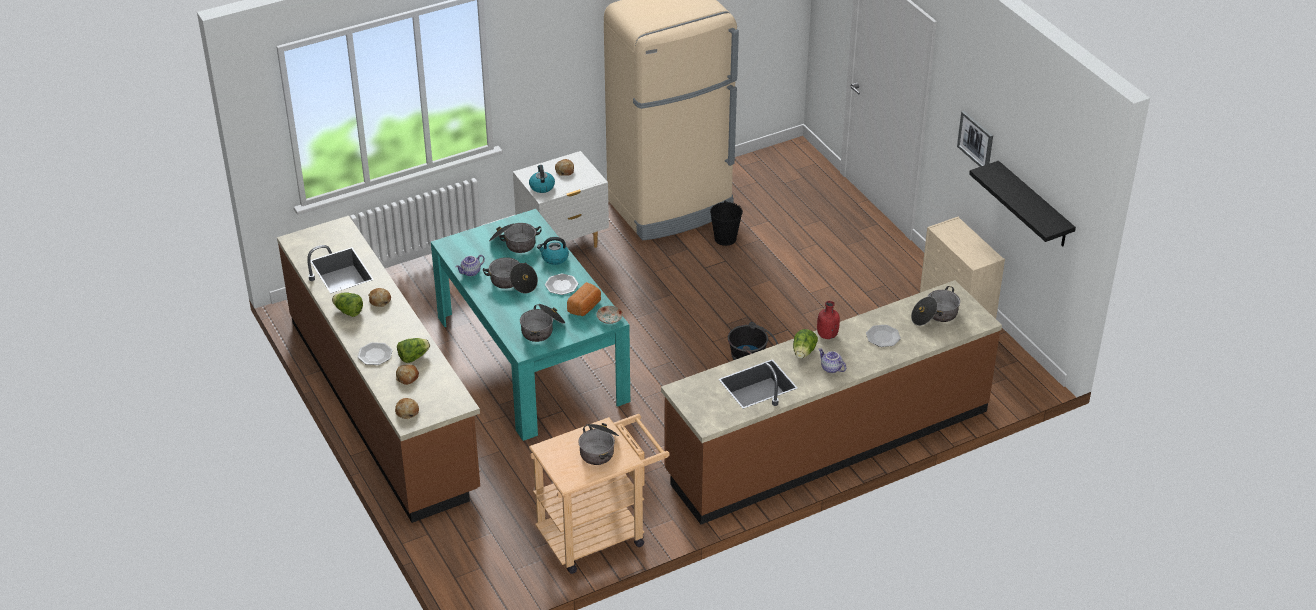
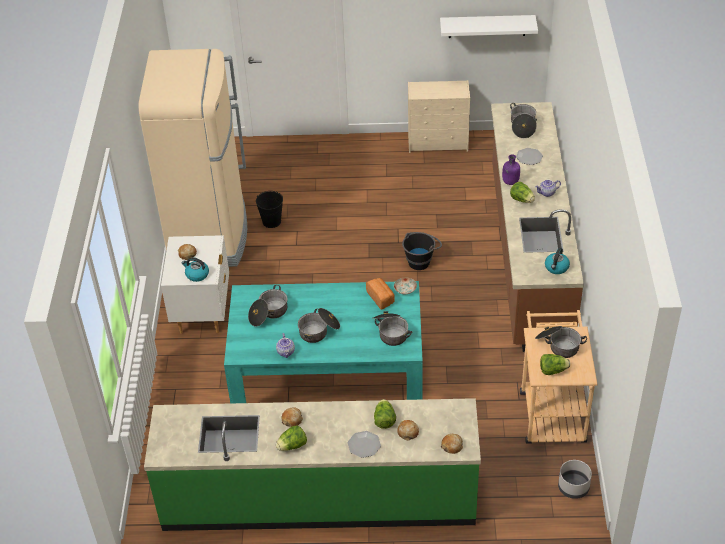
camera: 60 degrees left, 5 degrees up
brown counter [277,216,480,523] -> green counter [144,398,481,531]
kettle [537,237,569,265] -> kettle moved to [545,248,570,274]
plate [545,274,578,295] -> none
red bottle [817,301,840,339] -> purple bottle [502,154,520,185]
picture [957,111,993,167] -> none
black shelf [969,161,1076,246] -> white shelf [440,15,538,38]
none -> lettuce [540,354,570,375]
none -> grey planter [558,460,592,499]

